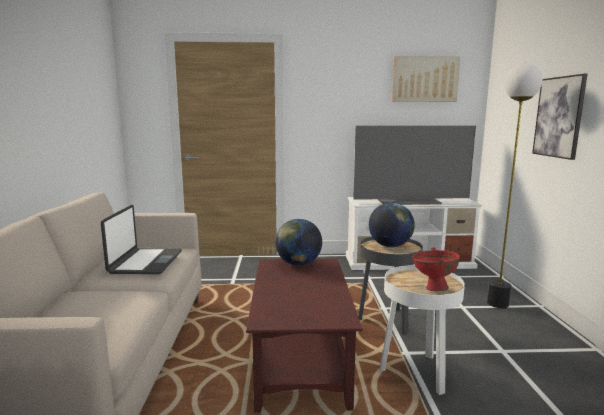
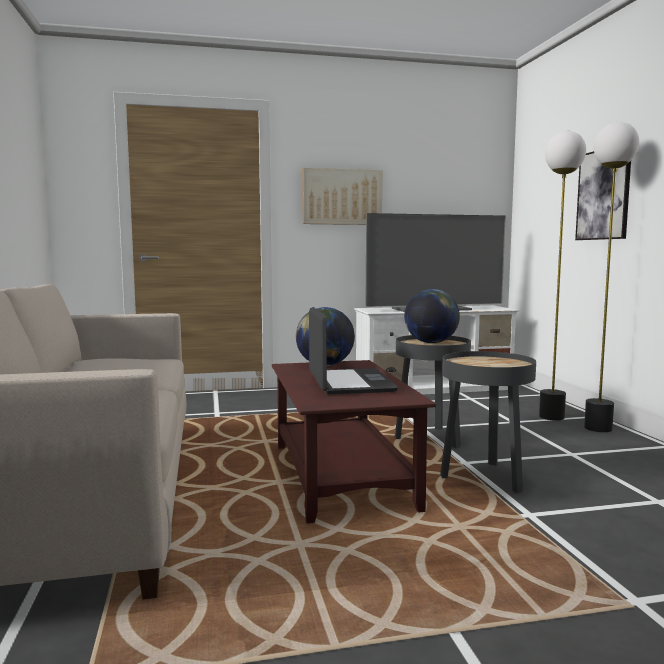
camera: 10 degrees left, 5 degrees down
laptop [101,205,182,274] -> laptop moved to [309,307,398,395]
white side table [380,265,465,395] -> black side table [440,351,536,493]
picture [392,56,460,102] -> picture moved to [302,168,382,225]
red bowl [413,247,460,291] -> none
none -> floor lamp [584,122,639,432]

